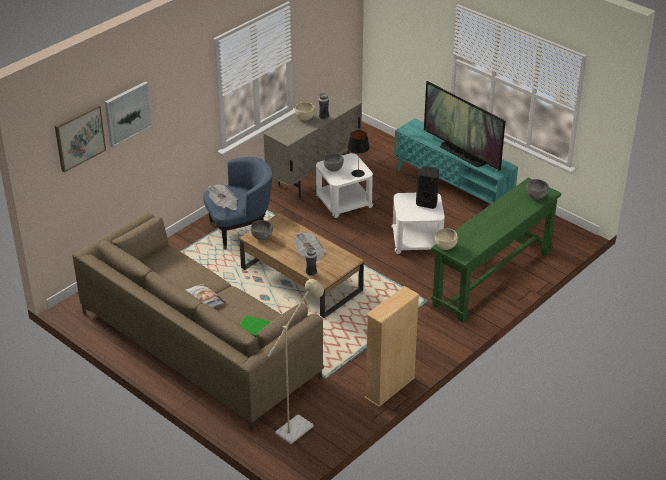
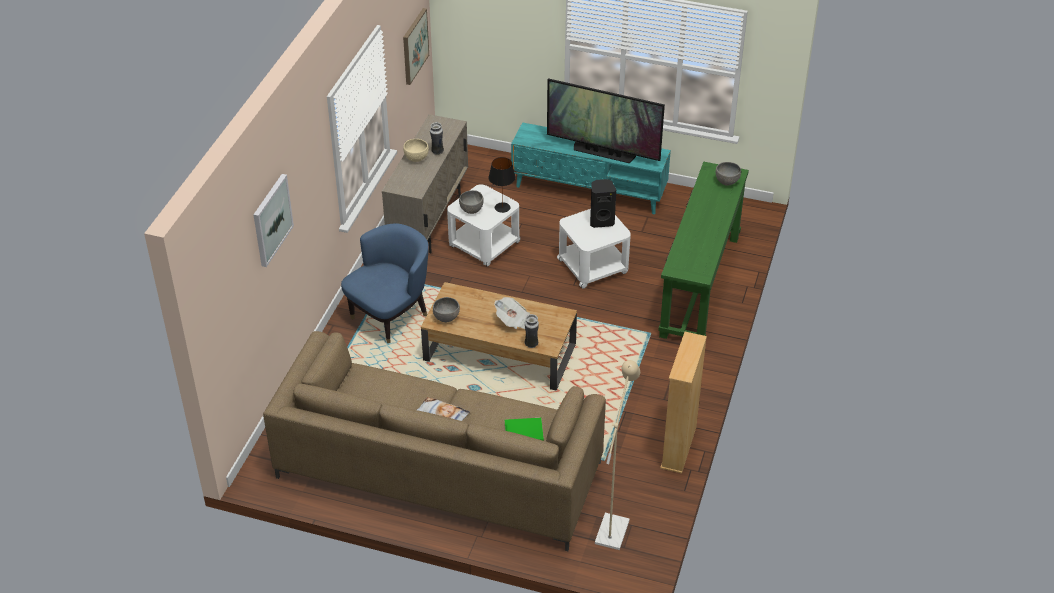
camera: 25 degrees left, 5 degrees up
picture [55,104,106,172] -> picture moved to [403,8,429,85]
newspaper [208,185,238,210] -> none
beige bowl [435,228,458,250] -> none

